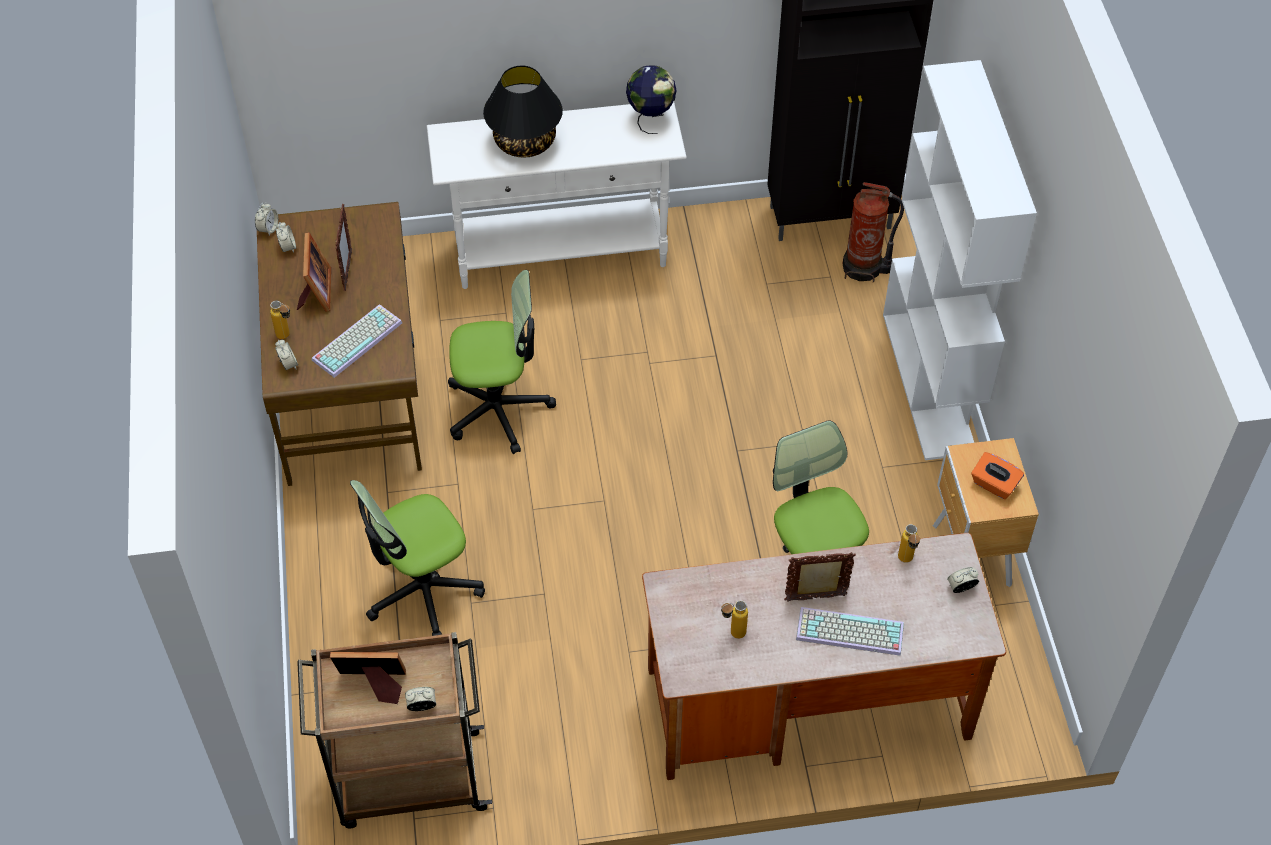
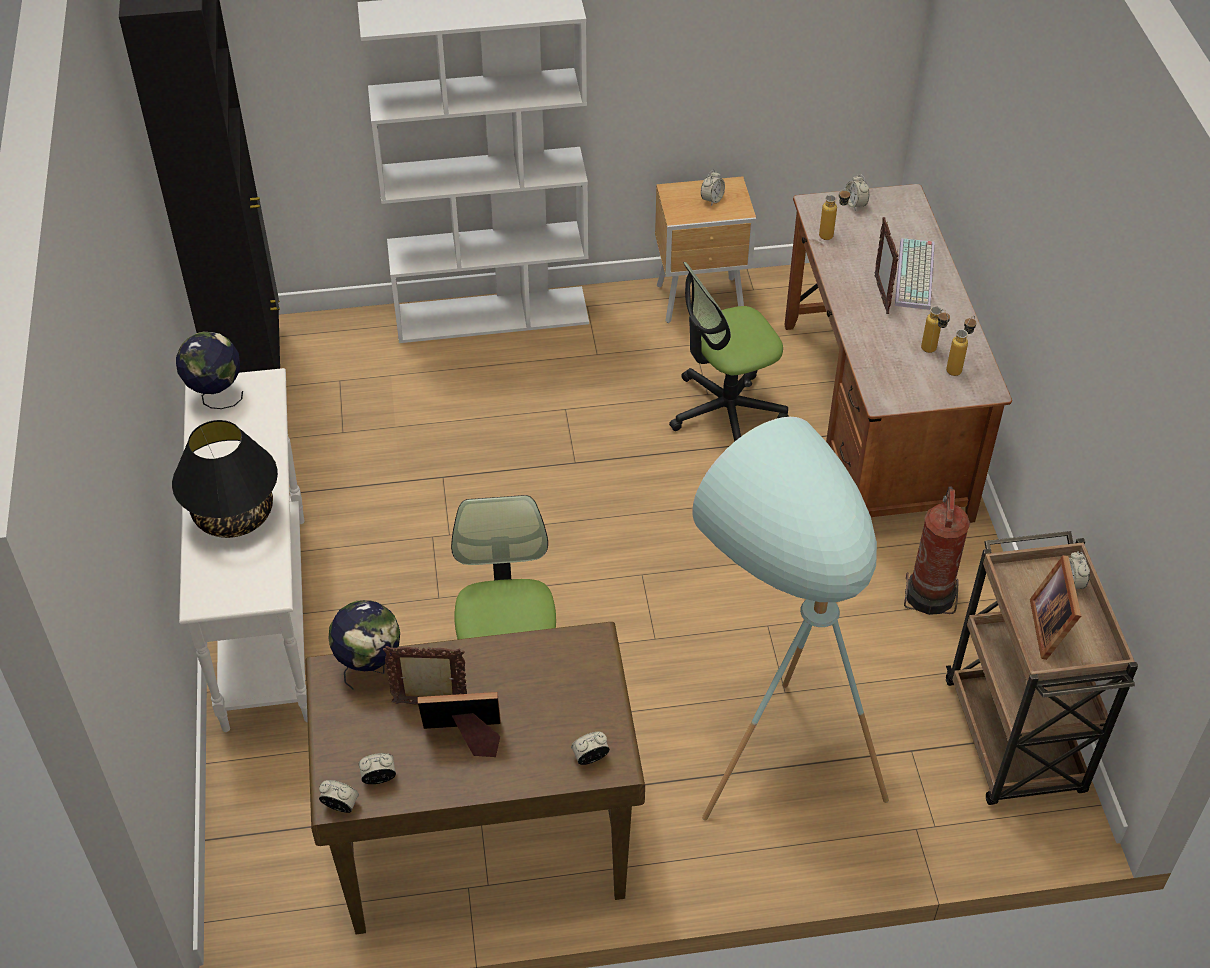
camera: 90 degrees left, 5 degrees down
bottle [270,301,290,339] -> bottle moved to [946,316,976,376]
keyboard [312,304,402,378] -> none
office chair [350,480,485,636] -> turquoise floor lamp [692,417,889,821]
fire extinguisher [843,182,904,283] -> fire extinguisher moved to [904,486,970,615]
orange tissue box [971,452,1024,499] -> alarm clock [701,170,725,206]
none -> globe [329,600,400,689]

